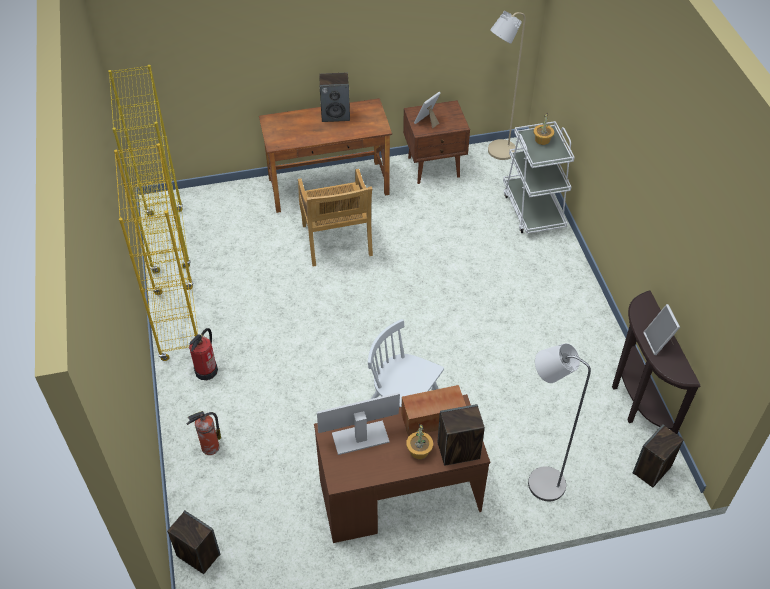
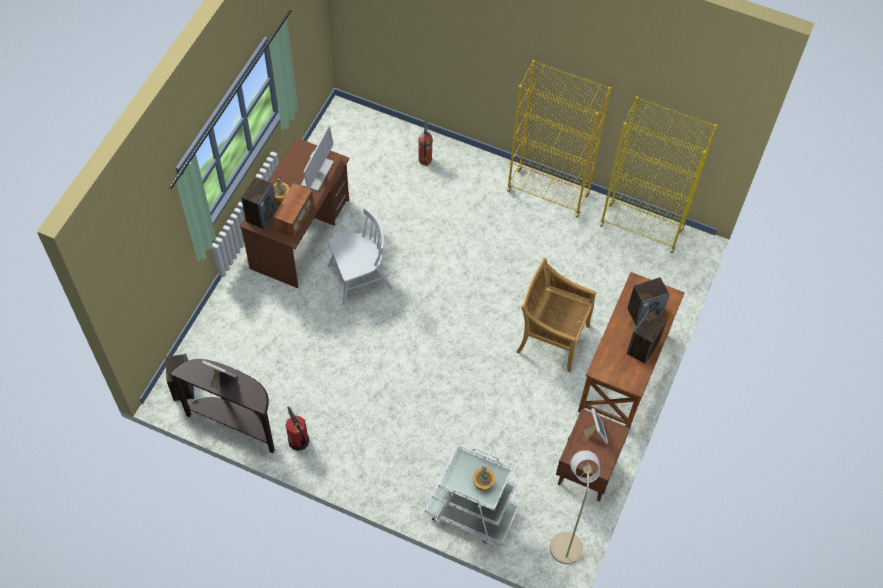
camera: 125 degrees right, 10 degrees up
speaker [167,510,220,574] -> speaker moved to [627,277,670,325]
fire extinguisher [189,328,218,380] -> fire extinguisher moved to [286,406,309,451]
grey floor lamp [528,343,591,501] -> none

